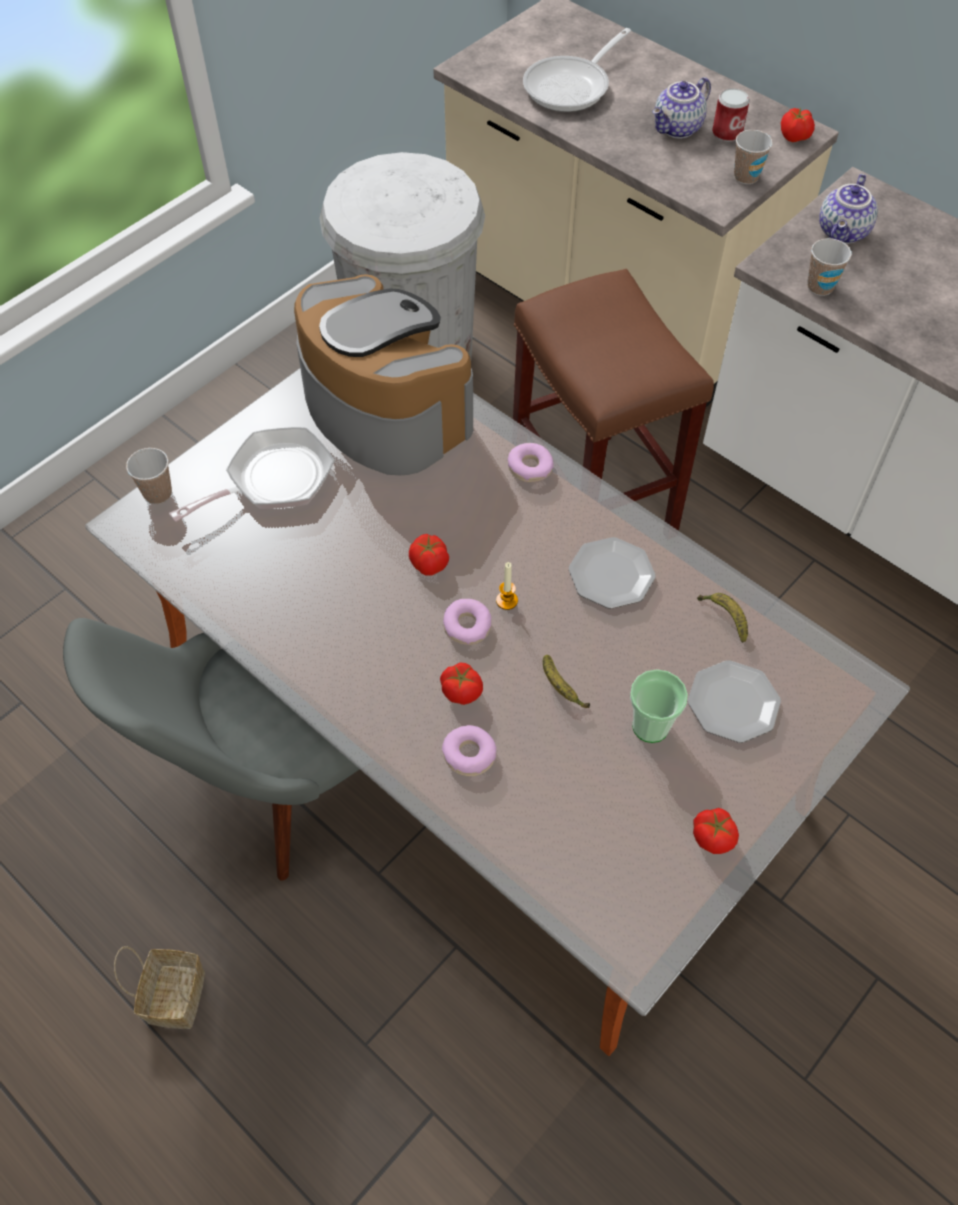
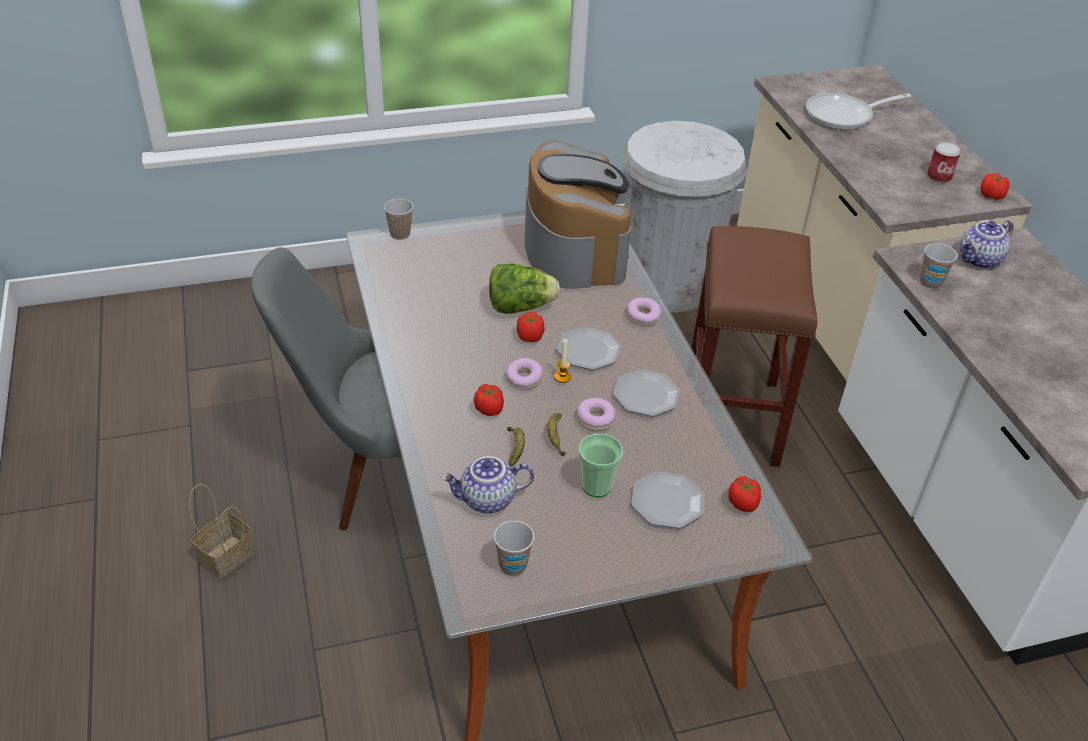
camera: 30 degrees right, 15 degrees down
frying pan [169,427,335,522] -> none
donut [442,725,496,776] -> donut moved to [577,398,616,430]
teapot [653,77,711,138] -> teapot moved to [441,456,534,513]
tomato [693,808,739,854] -> tomato moved to [728,476,761,512]
banana [697,593,748,643] -> banana moved to [507,427,525,467]
cup [734,130,773,184] -> cup moved to [494,521,534,576]
none -> lettuce [489,264,560,314]
none -> plate [556,327,622,370]

